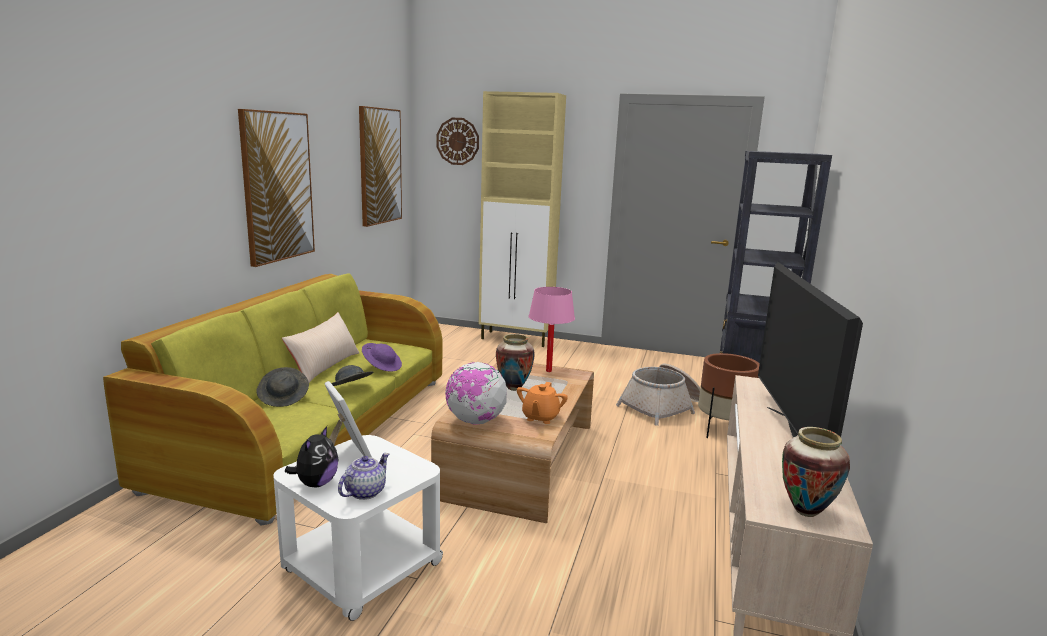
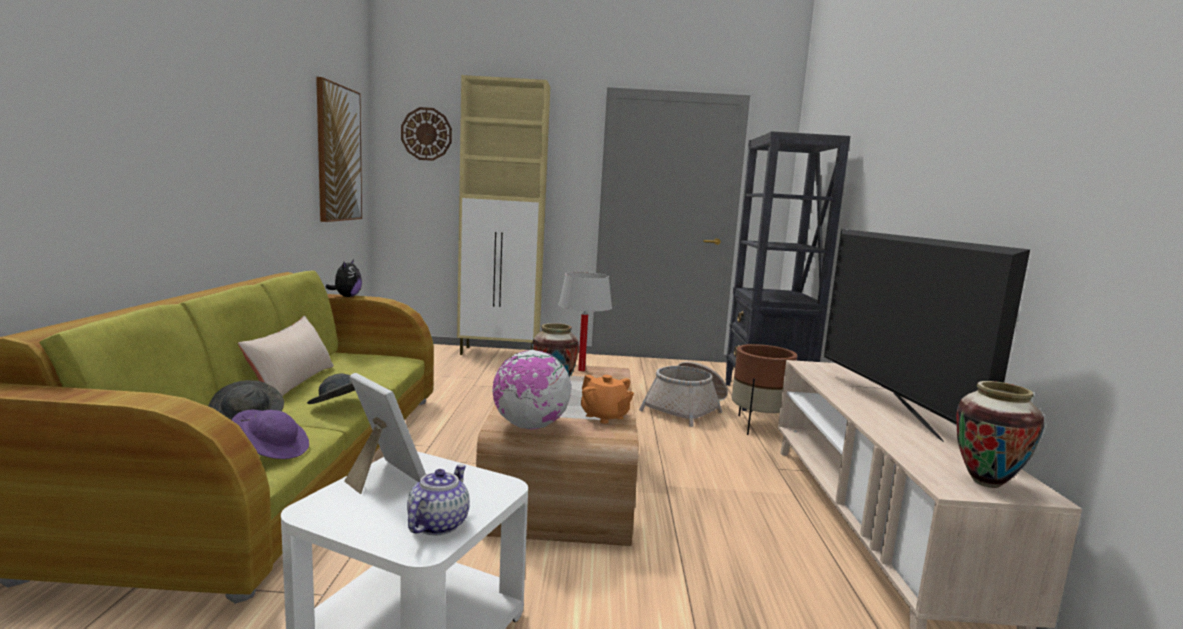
camera: 15 degrees left, 5 degrees down
picture [238,109,315,267] -> none
plush toy [285,426,339,487] -> plush toy moved to [325,259,362,297]
purple hat [362,343,402,372] -> purple hat moved to [232,410,309,459]
orange teapot [517,382,568,424] -> orange teapot turned 45 degrees counterclockwise [581,375,634,424]
pink table lamp [529,287,575,372] -> white table lamp [558,272,612,371]

